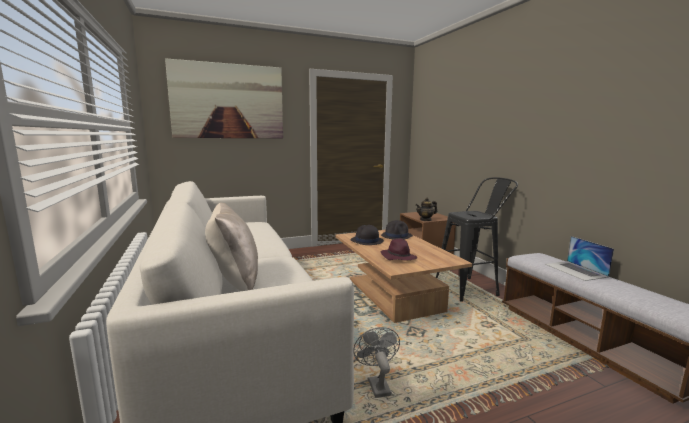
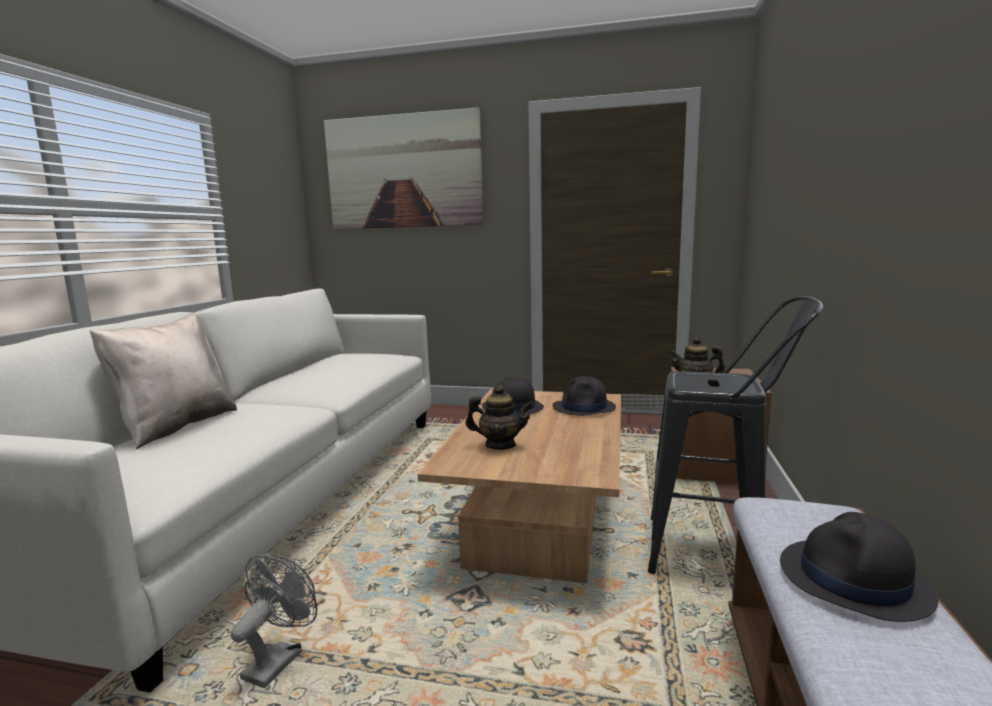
camera: 35 degrees right, 0 degrees up
purple hat [381,238,417,260] -> teapot [465,385,533,450]
laptop [545,236,614,281] -> black hat [780,512,939,622]

